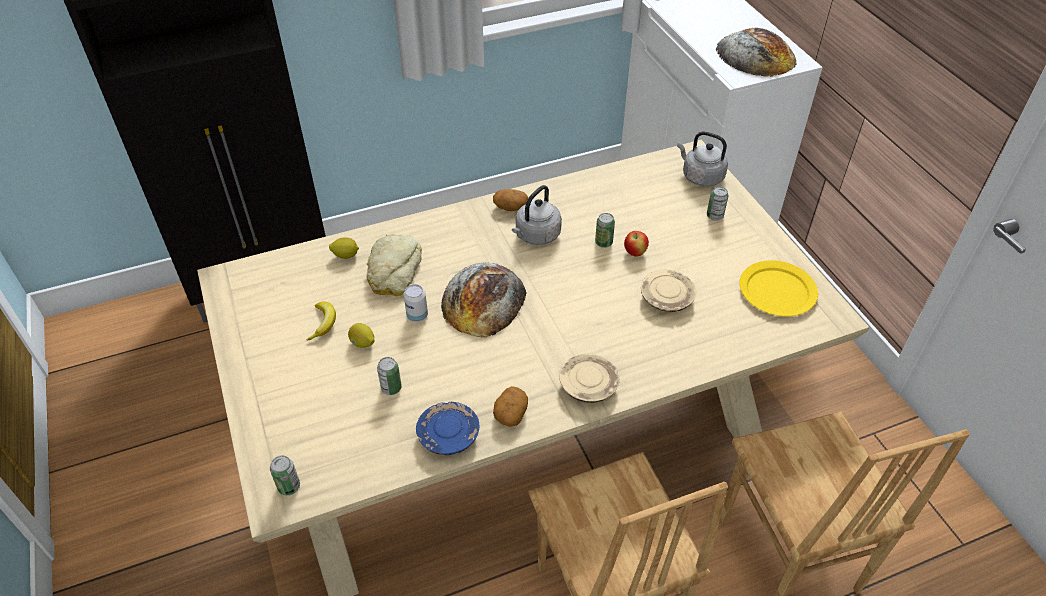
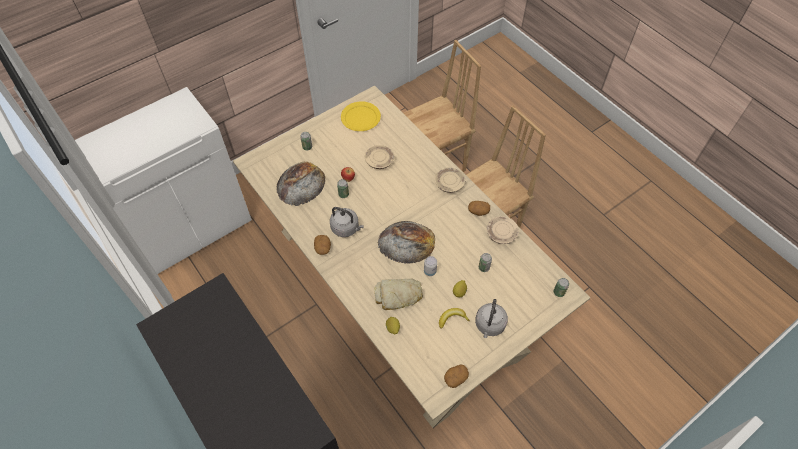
camera: 105 degrees left, 10 degrees up
blue plate [416,402,479,455] -> beige plate [487,216,519,244]
grey kettle [677,131,728,187] -> grey kettle moved to [475,299,508,338]
bread [716,28,797,77] -> bread moved to [277,162,325,206]
none -> potato [444,365,469,388]

